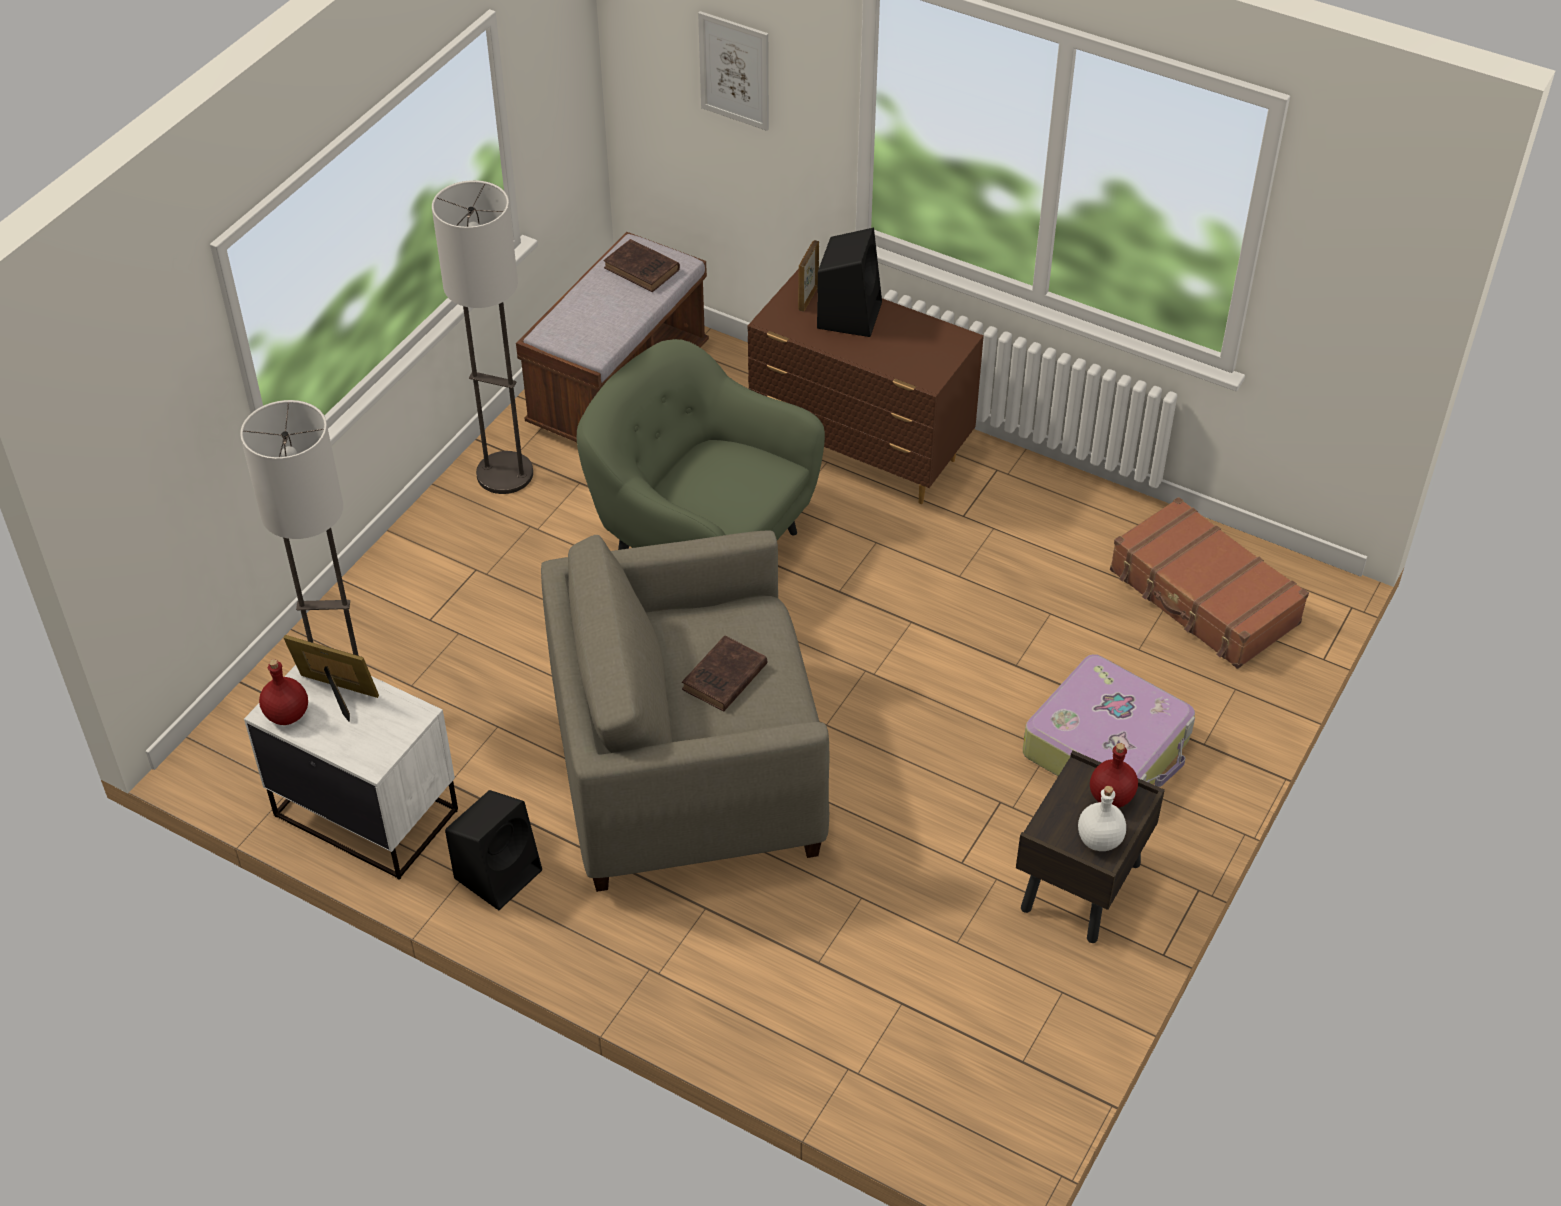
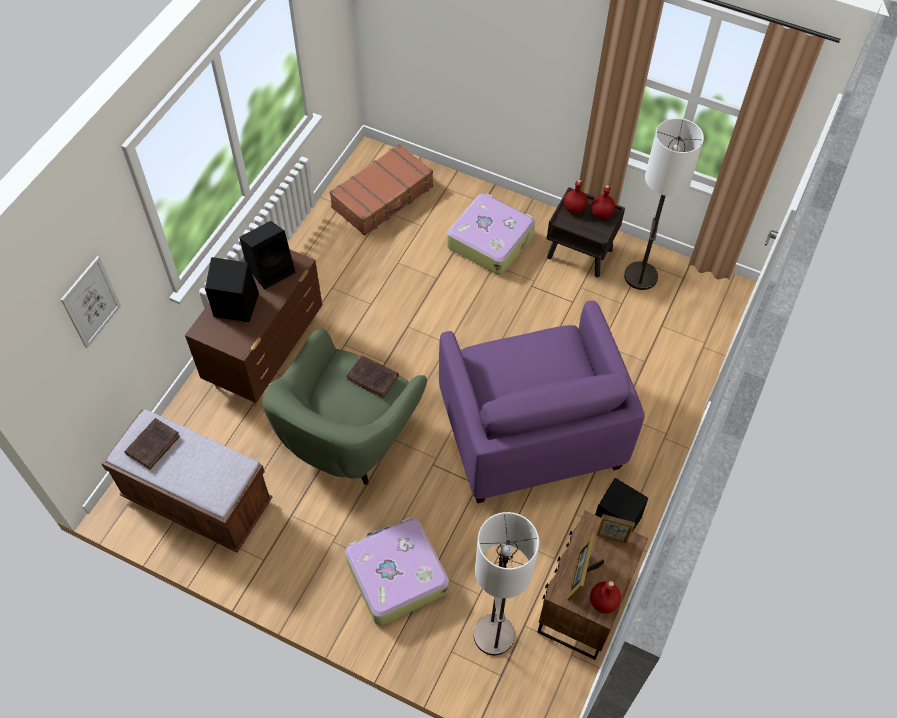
camera: 95 degrees left, 10 degrees up
white nightstand [244,665,458,880] -> brown nightstand [537,511,648,660]
floor lamp [432,180,533,494] -> floor lamp moved to [624,118,704,290]
beige armchair [541,531,829,892] -> purple armchair [439,300,645,503]
brown book [682,636,767,711] -> brown book moved to [347,355,399,398]
picture frame [798,240,819,311] -> picture frame moved to [596,514,635,543]
white bottle [1078,786,1126,851] -> red bottle [591,185,615,219]
none -> black speaker [240,221,295,289]
none -> suitcase [345,517,449,625]

